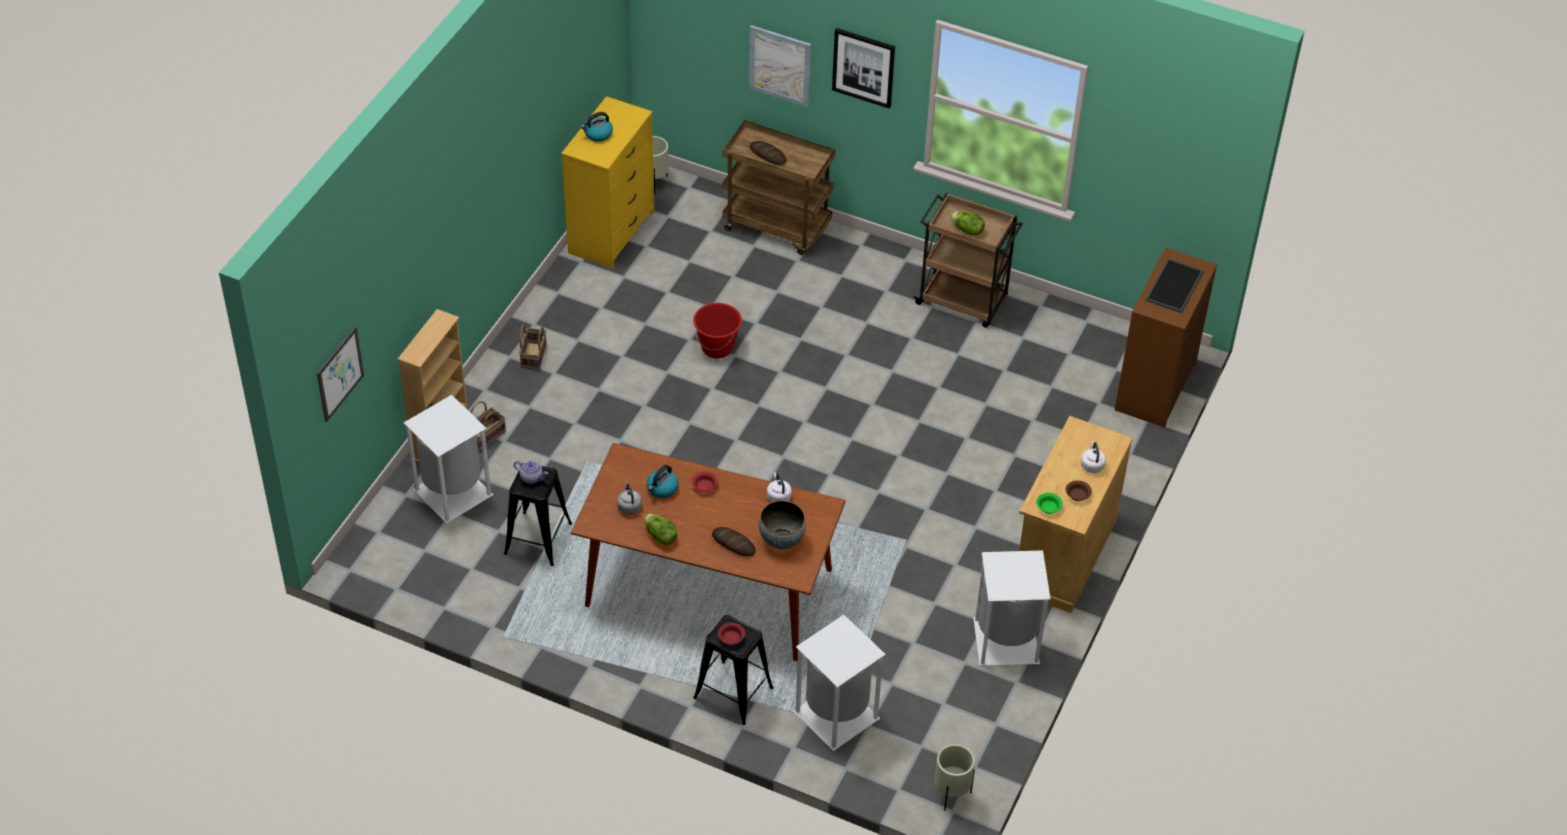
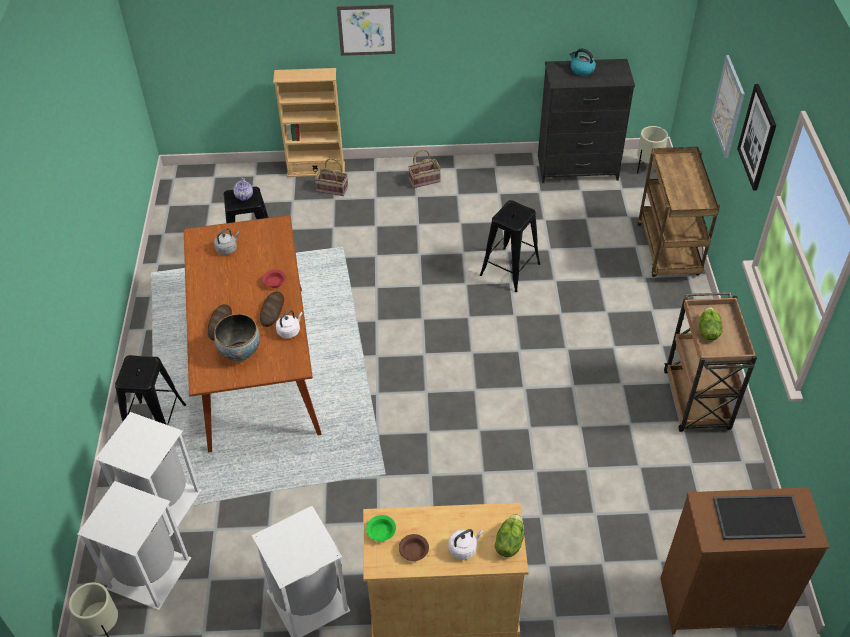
camera: 65 degrees right, 0 degrees up
picture [317,327,364,422] -> picture moved to [337,4,395,56]
white trash can [404,395,493,523] -> white trash can moved to [78,481,191,610]
yellow dresser [561,96,654,269] -> black dresser [538,59,635,183]
lettuce [644,514,677,545] -> lettuce moved to [495,514,524,557]
kettle [646,465,678,498] -> none
red bucket [693,303,742,359] -> black stool [480,200,541,292]
red bowl [718,623,745,645] -> none
bread [749,141,786,165] -> bread moved to [260,292,284,327]

